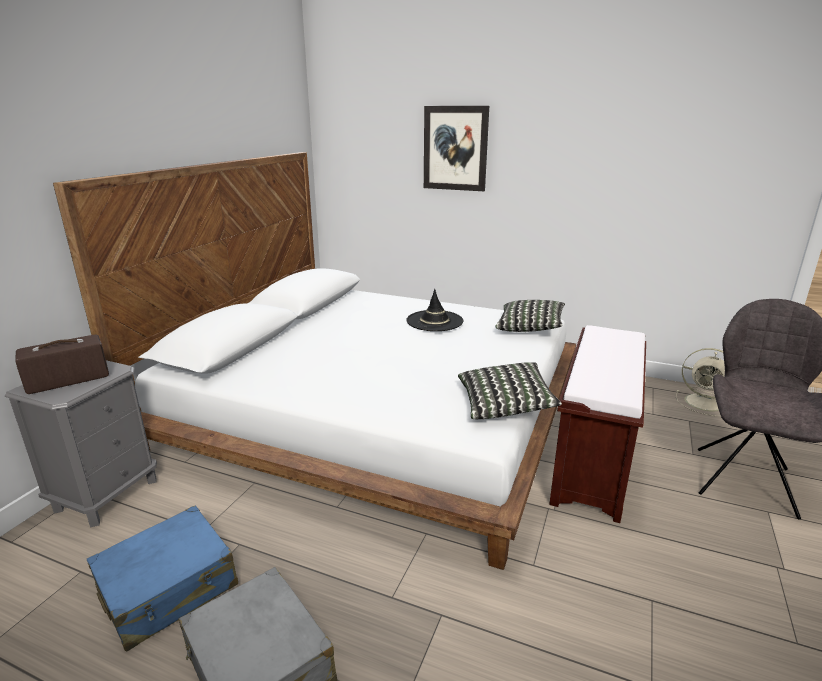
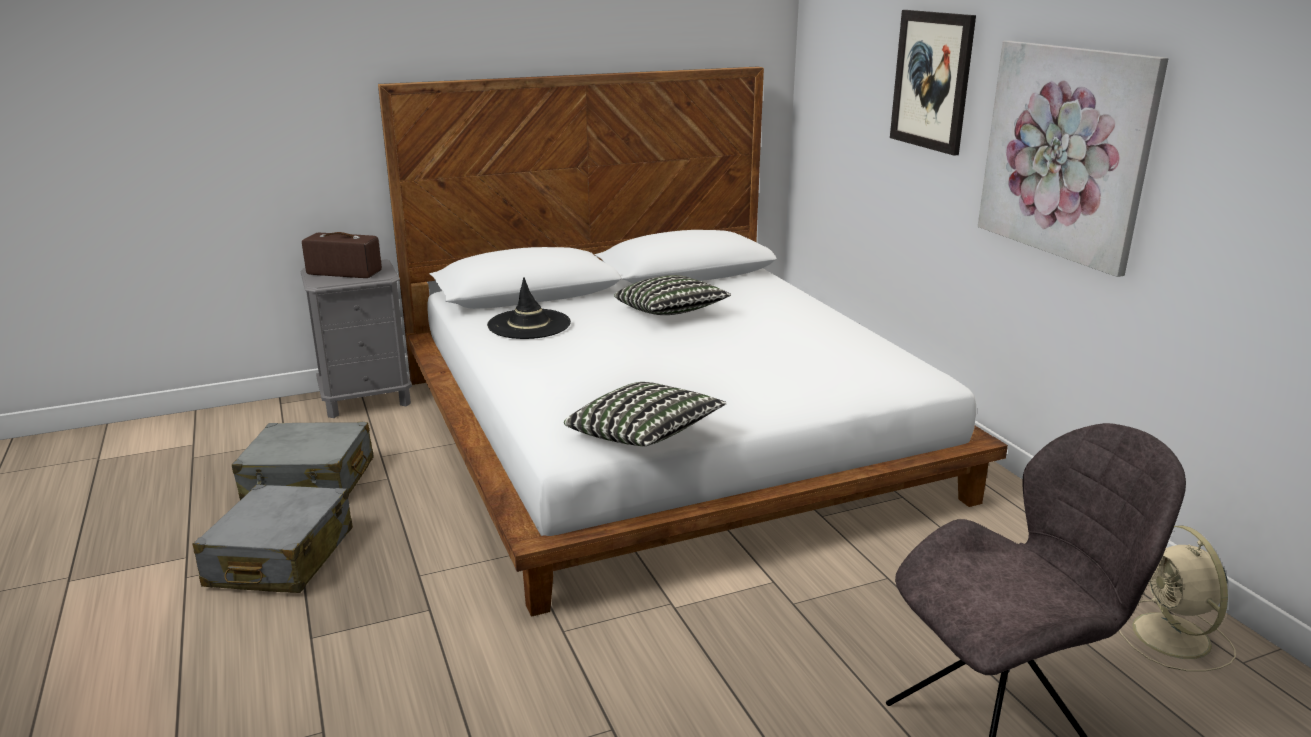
camera: 45 degrees right, 0 degrees up
blue suitcase [87,506,238,652] -> grey suitcase [232,422,374,500]
black hat [406,289,463,331] -> black hat moved to [487,277,571,339]
pillow [495,300,565,332] -> pillow moved to [614,275,731,315]
brown bench [549,325,646,523] -> none
none -> picture [978,41,1168,277]

